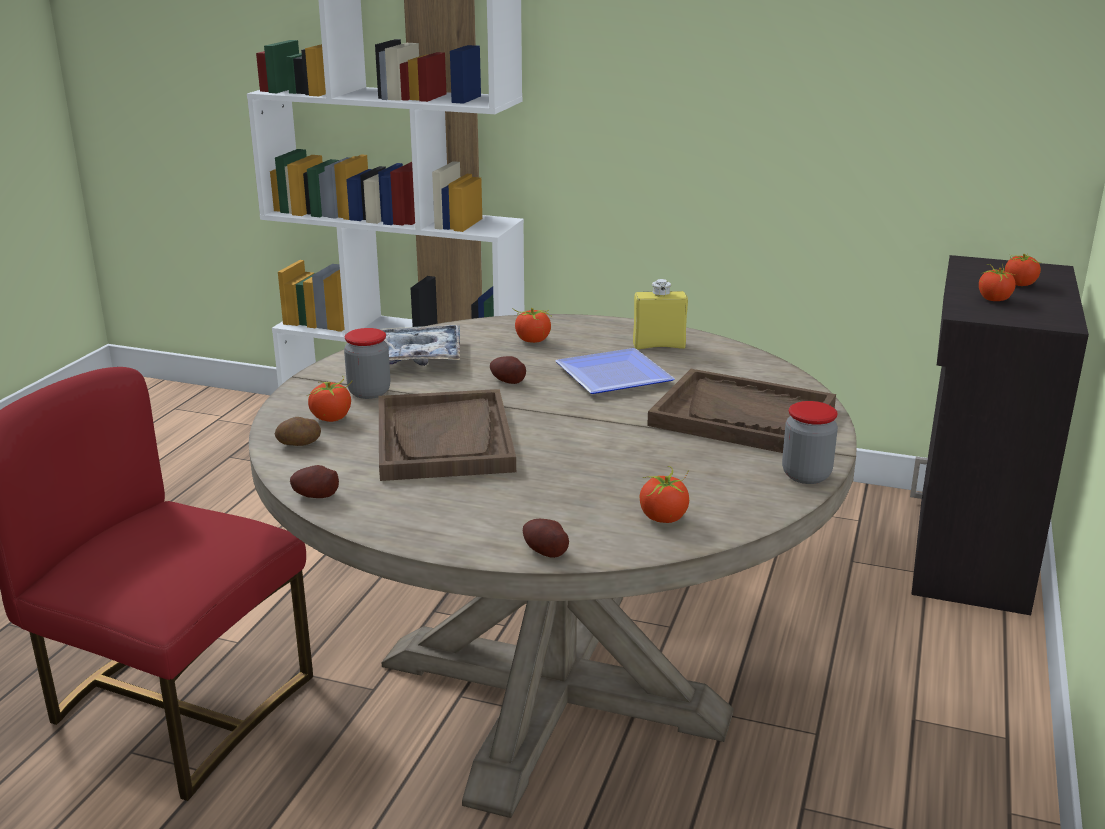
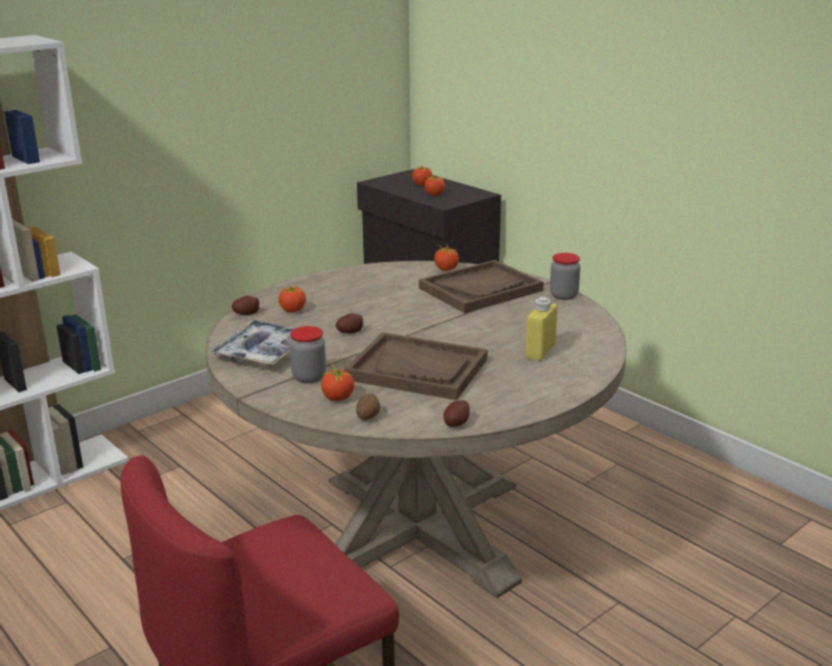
camera: 60 degrees left, 0 degrees up
potato [523,519,569,558] -> potato moved to [232,296,259,315]
plate [555,348,675,394] -> none
yellow bottle [633,279,688,350] -> yellow bottle moved to [525,297,557,361]
tomato [640,466,689,523] -> tomato moved to [434,244,459,271]

